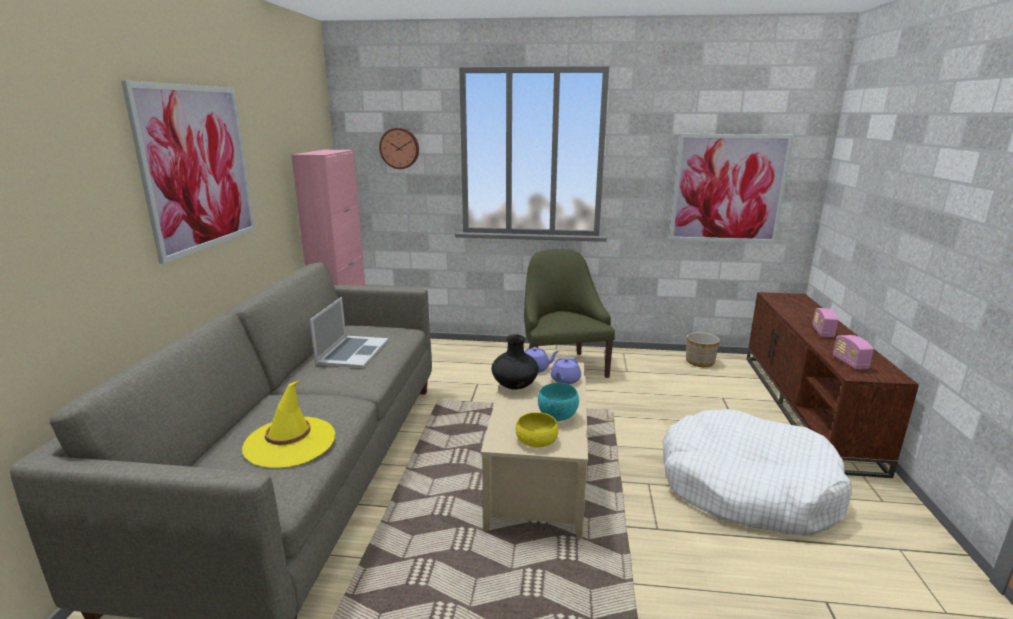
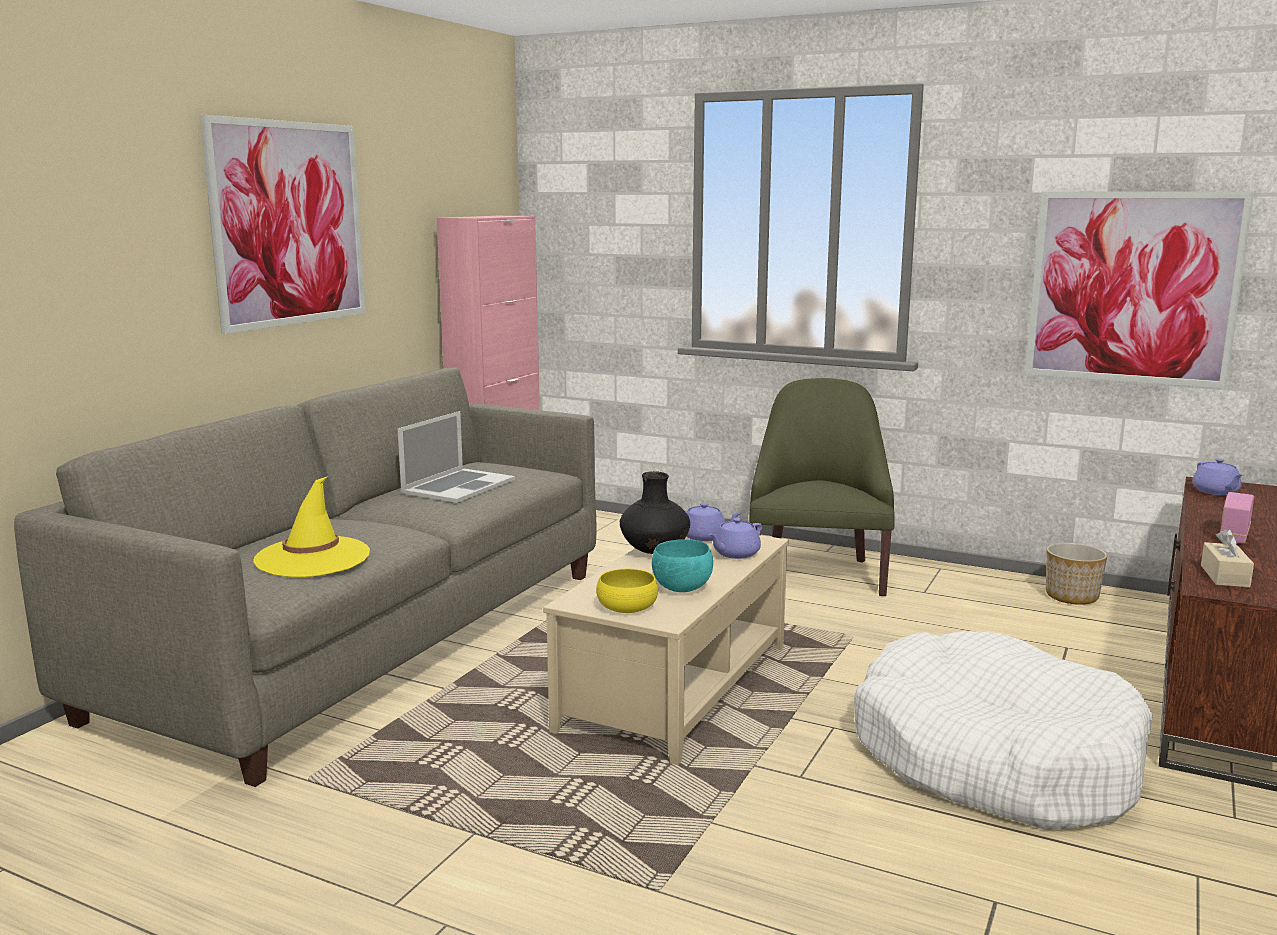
camera: 20 degrees right, 5 degrees down
wall clock [379,128,419,169] -> none
radio [833,335,874,370] -> beige tissue box [1201,528,1254,588]
none -> purple teapot [1192,458,1243,495]

